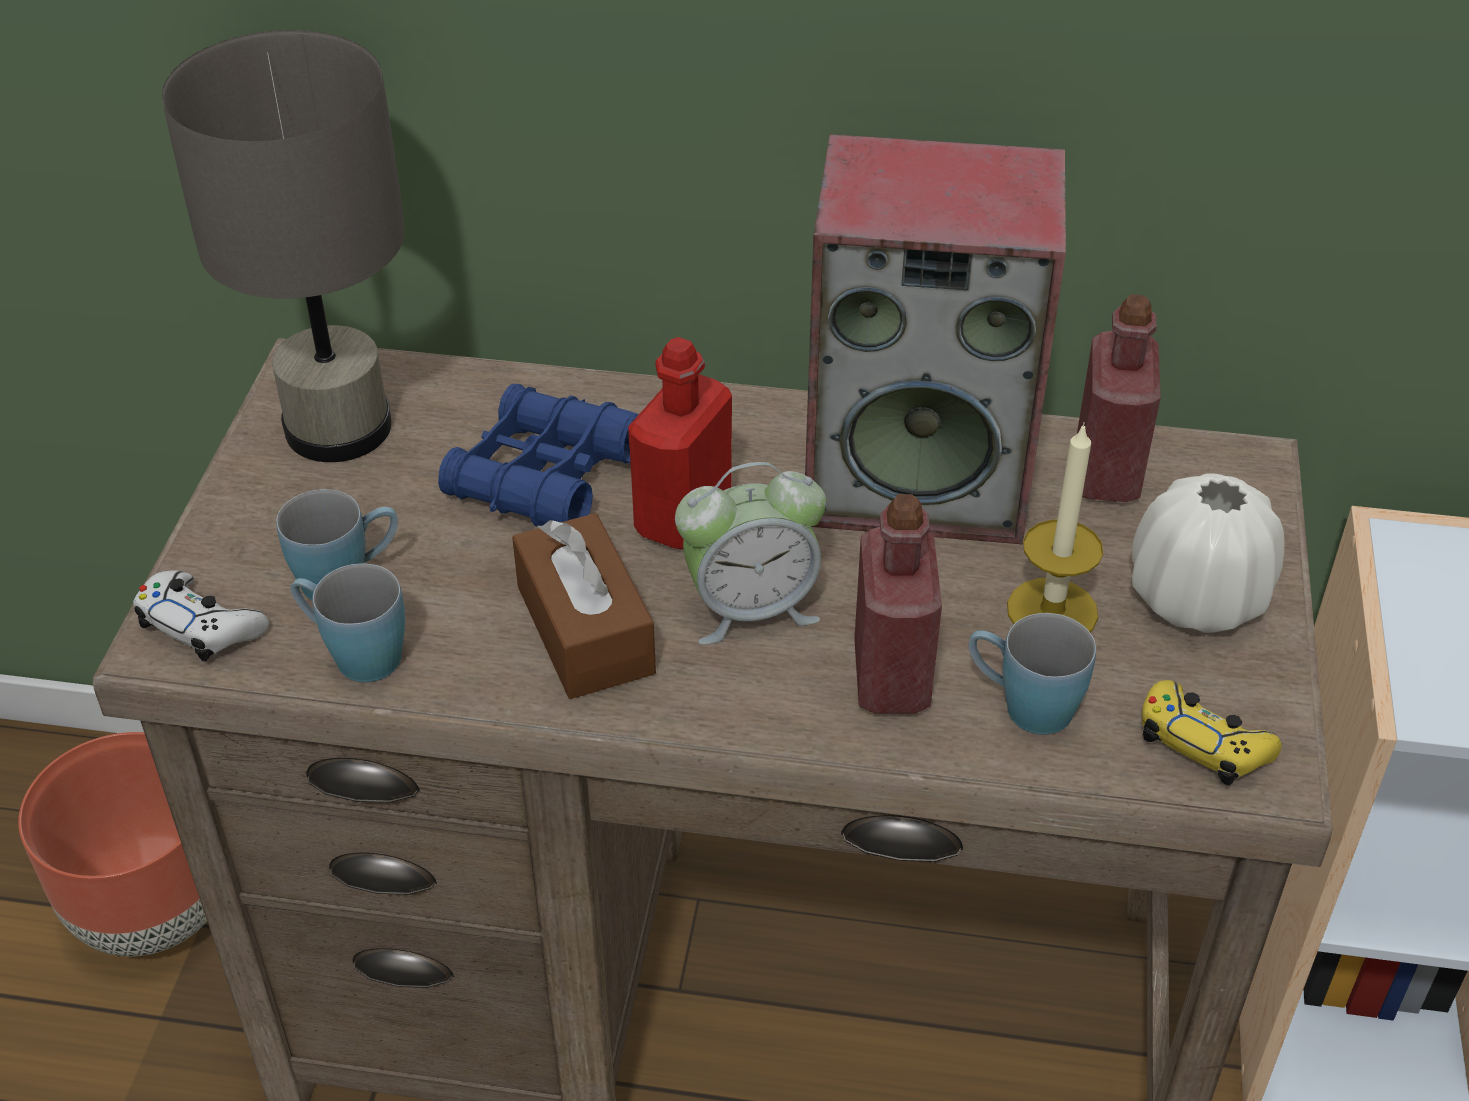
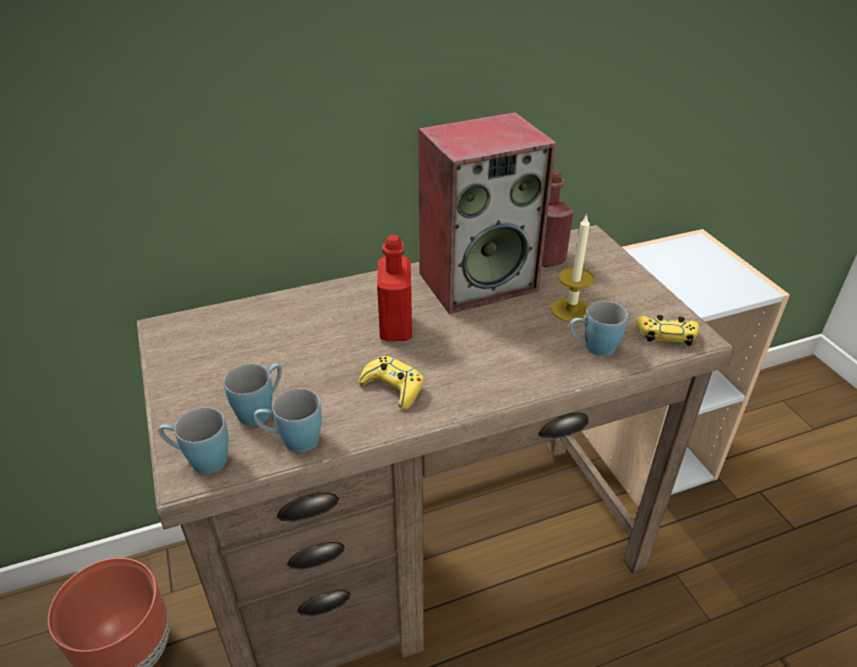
camera: 30 degrees left, 5 degrees down
white game controller [133,571,269,662] -> blue mug [158,407,228,474]
grey table lamp [162,30,405,462] -> none
blue binoculars [438,384,639,527] -> none
brown tissue box [512,513,656,699] -> yellow game controller [359,356,424,410]
alarm clock [675,462,826,645] -> none
red bottle [854,494,942,714] -> none
white vase [1132,474,1284,633] -> none

